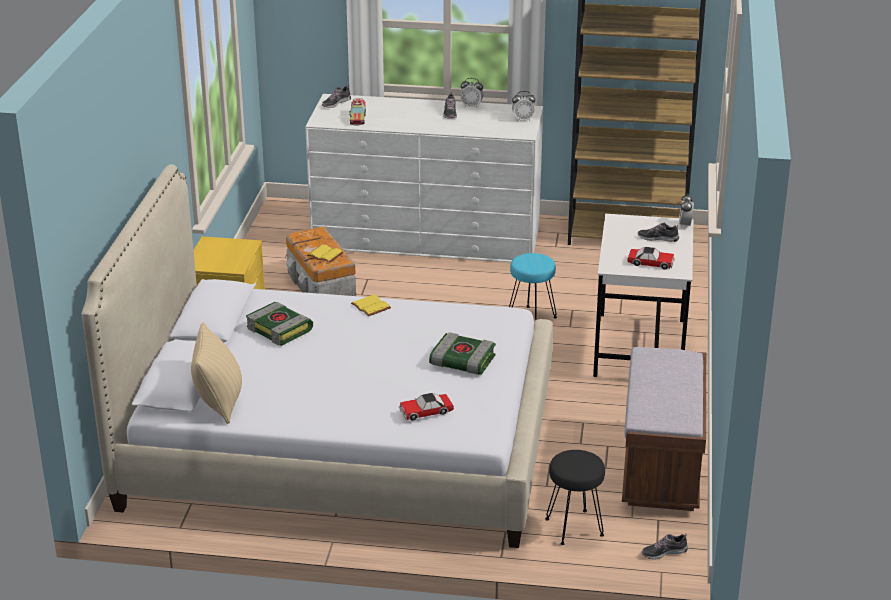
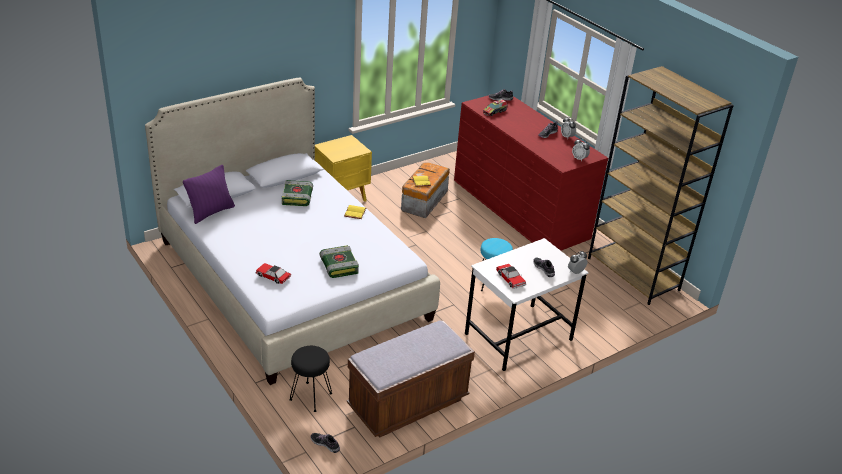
camera: 45 degrees right, 5 degrees up
beige pillow [191,322,242,424] -> purple pillow [183,165,235,224]
white dresser [305,94,543,262] -> red dresser [454,95,608,251]

